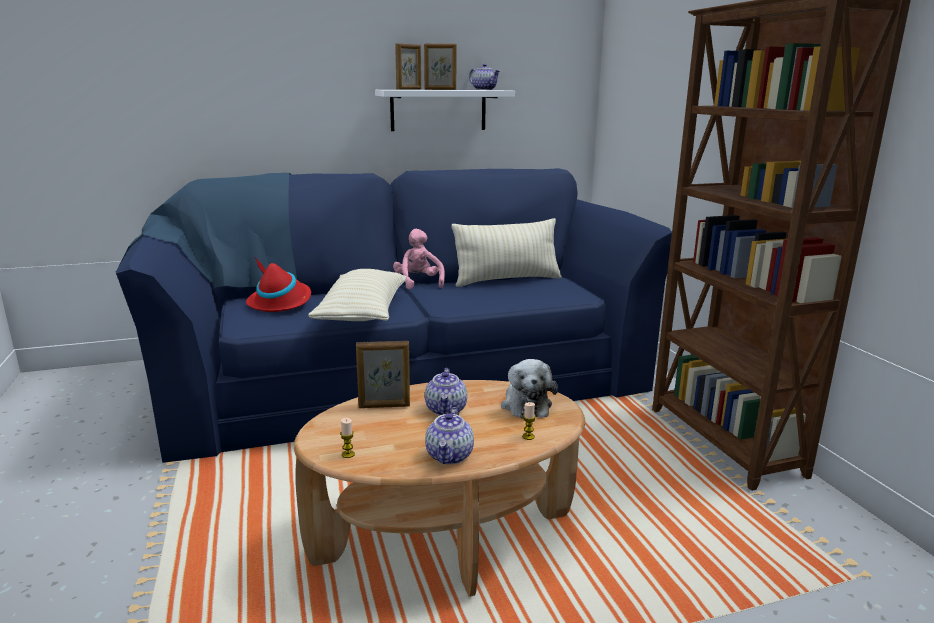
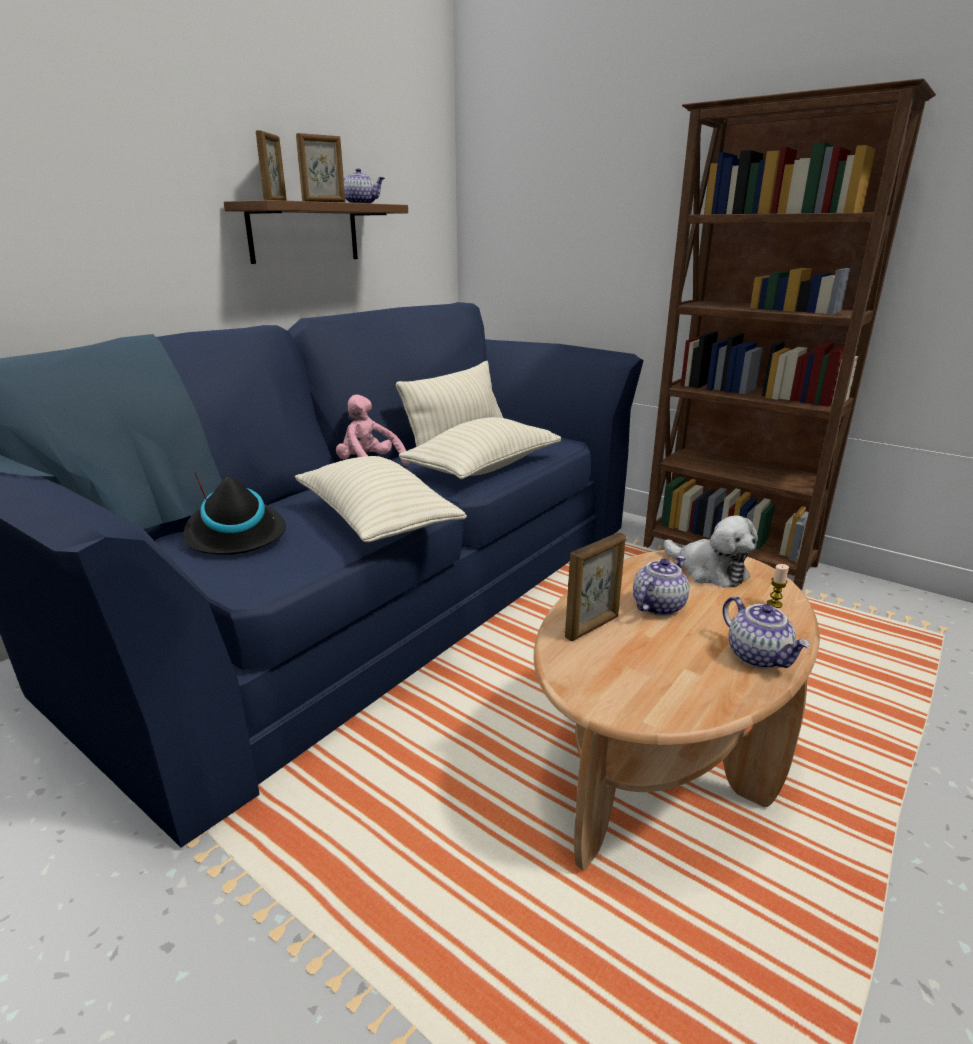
camera: 35 degrees left, 5 degrees up
red hat [246,257,311,312] -> black hat [184,472,286,555]
candle [340,418,355,458] -> none
white shelf [375,90,515,131] -> brown shelf [224,200,408,264]
teapot [425,368,467,416] -> teapot turned 105 degrees counterclockwise [633,556,689,616]
none -> beige pillow [399,417,561,479]

